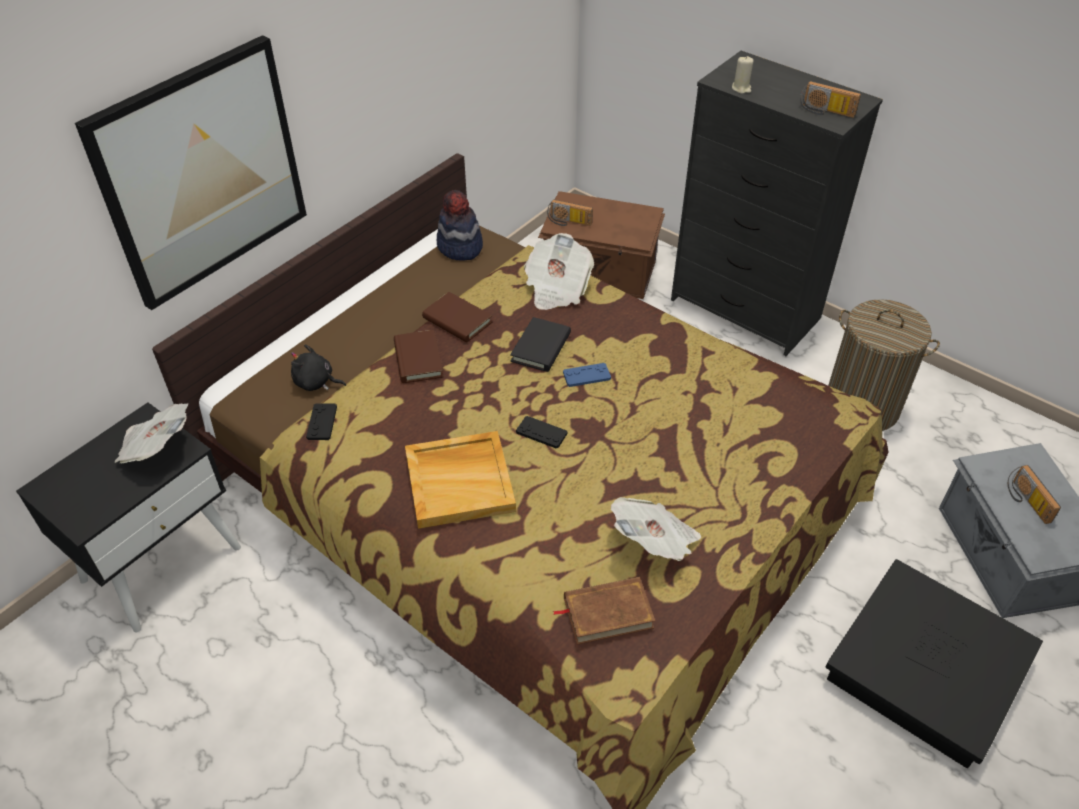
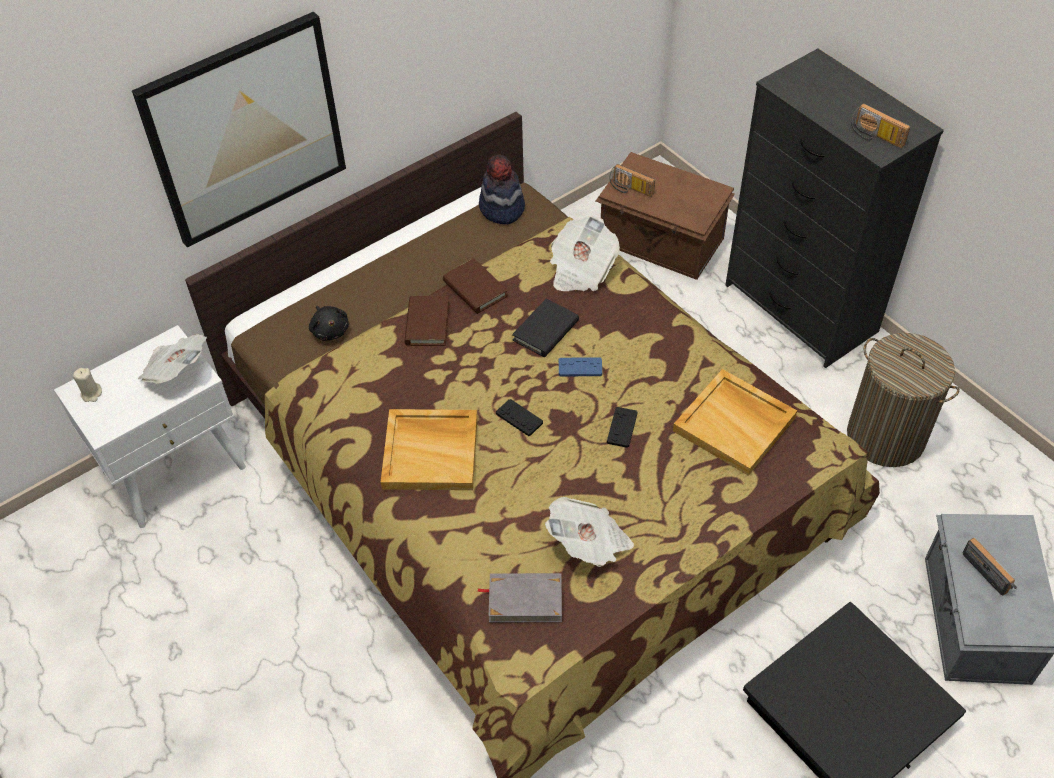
camera: 15 degrees right, 5 degrees up
black nightstand [16,402,241,633] -> white nightstand [54,325,246,528]
black plush toy [291,344,346,391] -> black plush toy turned 150 degrees counterclockwise [309,306,349,341]
black game controller [306,403,337,440] -> black game controller moved to [607,407,638,448]
brown book [553,577,655,645] -> grey book [477,573,562,622]
beige candle [732,56,754,94] -> beige candle moved to [73,368,102,402]
radio [1008,465,1061,524] -> radio turned 150 degrees clockwise [963,538,1017,596]
none -> beige tray [673,369,797,476]

